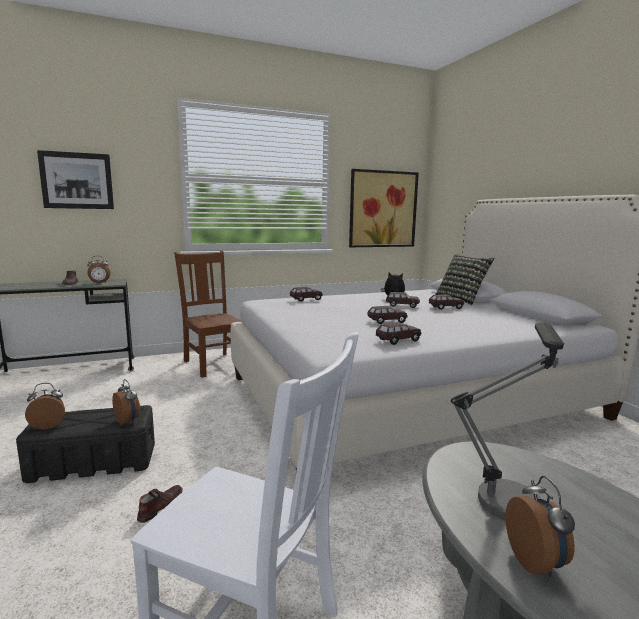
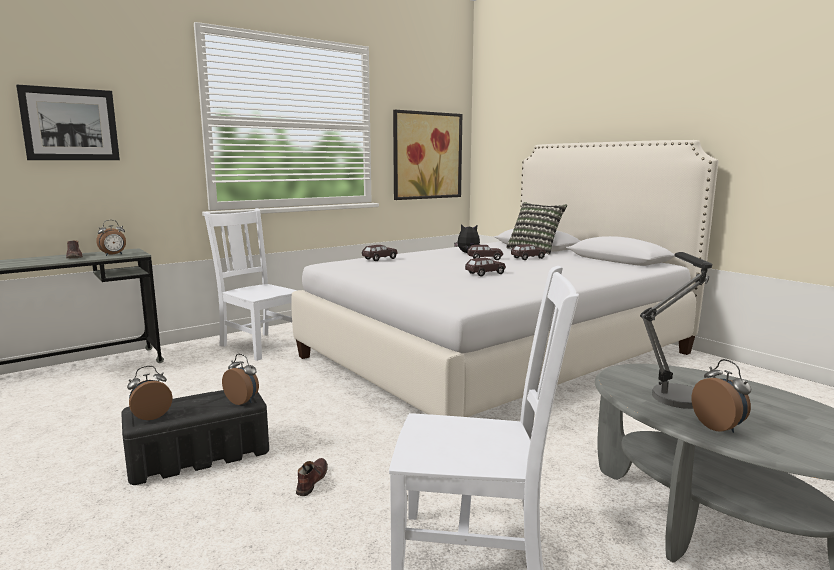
camera: 15 degrees left, 0 degrees up
brown chair [174,250,242,378] -> white chair [204,208,298,361]
brown toy car [376,322,422,345] -> none

